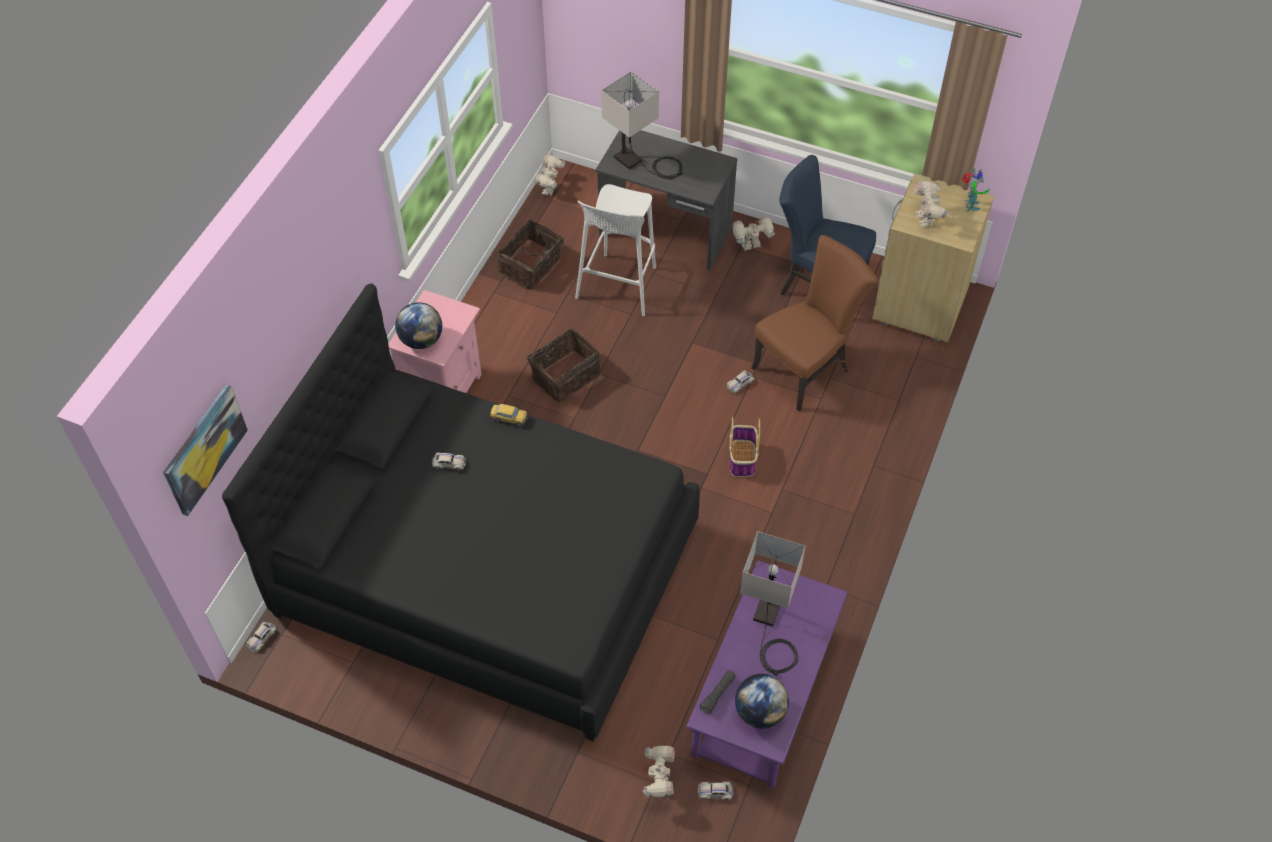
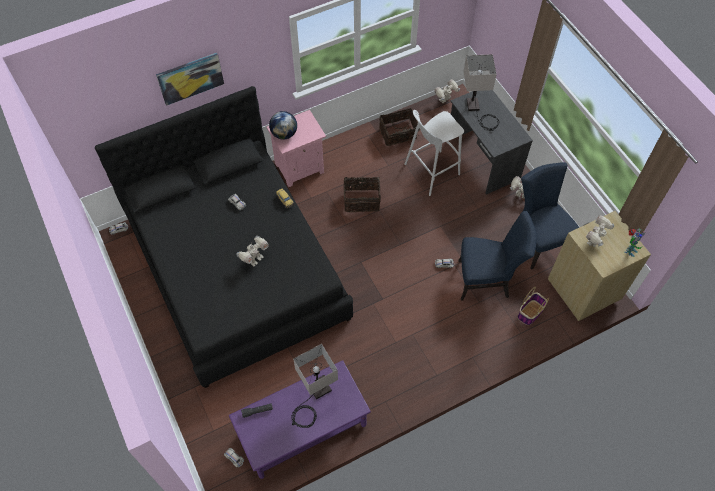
camera: 40 degrees right, 5 degrees up
picture [163,385,248,516] -> picture moved to [156,53,224,106]
toy robot [642,746,675,797] -> toy robot moved to [237,236,269,267]
basket [730,417,760,477] -> basket moved to [517,287,549,325]
globe [735,674,789,728] -> none
brown chair [751,235,878,411] -> blue chair [458,211,537,301]

